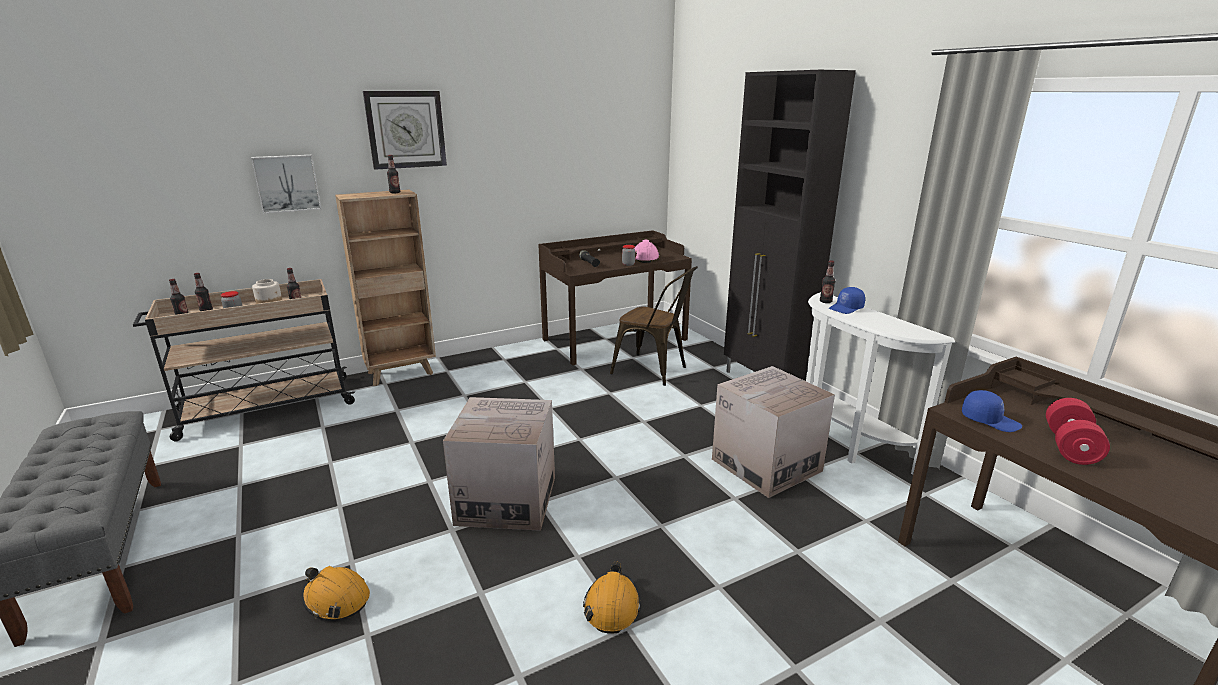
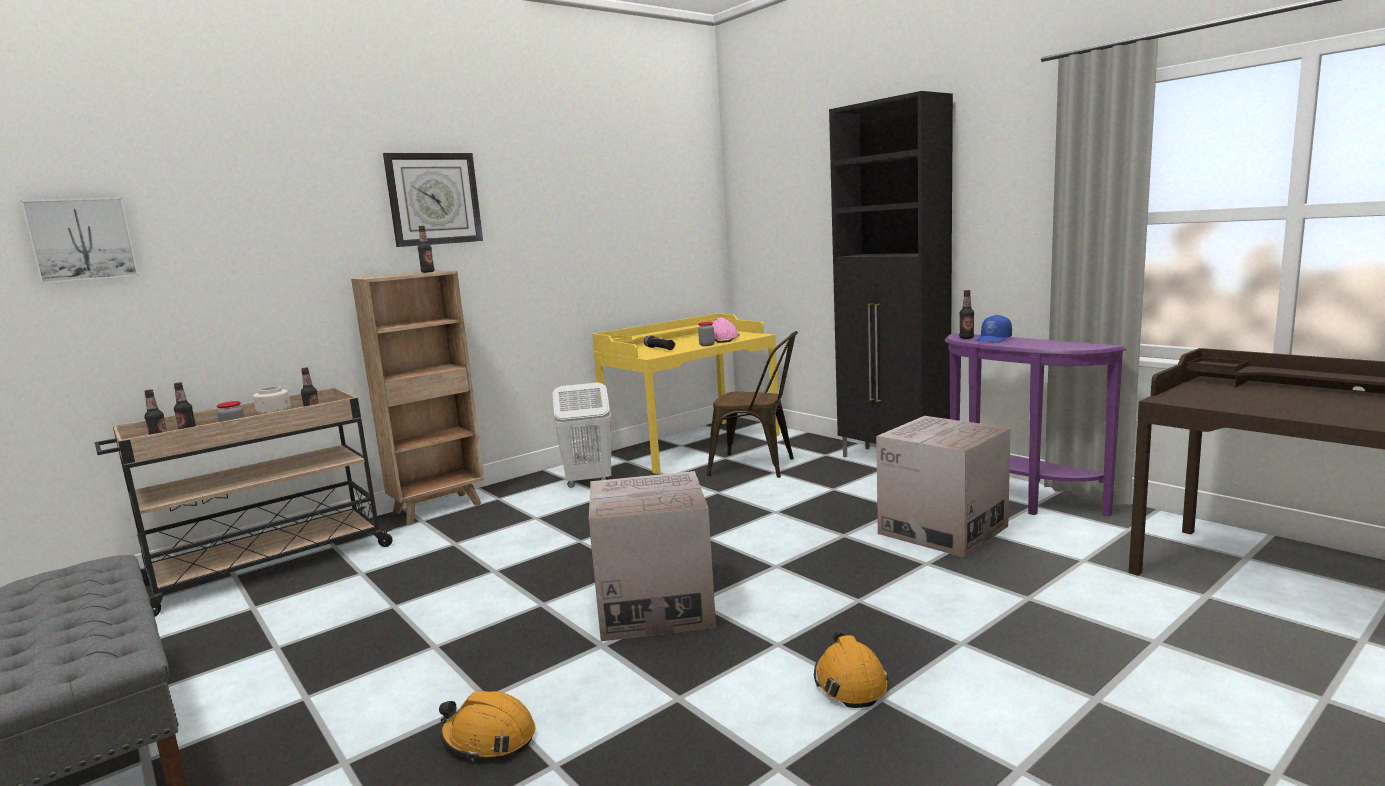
camera: 10 degrees left, 10 degrees down
picture [251,155,321,214] -> picture moved to [21,198,139,284]
brown desk [538,230,692,365] -> yellow desk [592,313,780,474]
white console table [806,292,955,475] -> purple console table [945,333,1127,516]
blue cap [962,390,1022,432] -> none
red dumbbell [1046,398,1110,465] -> none
none -> white laundry basket [552,382,612,488]

